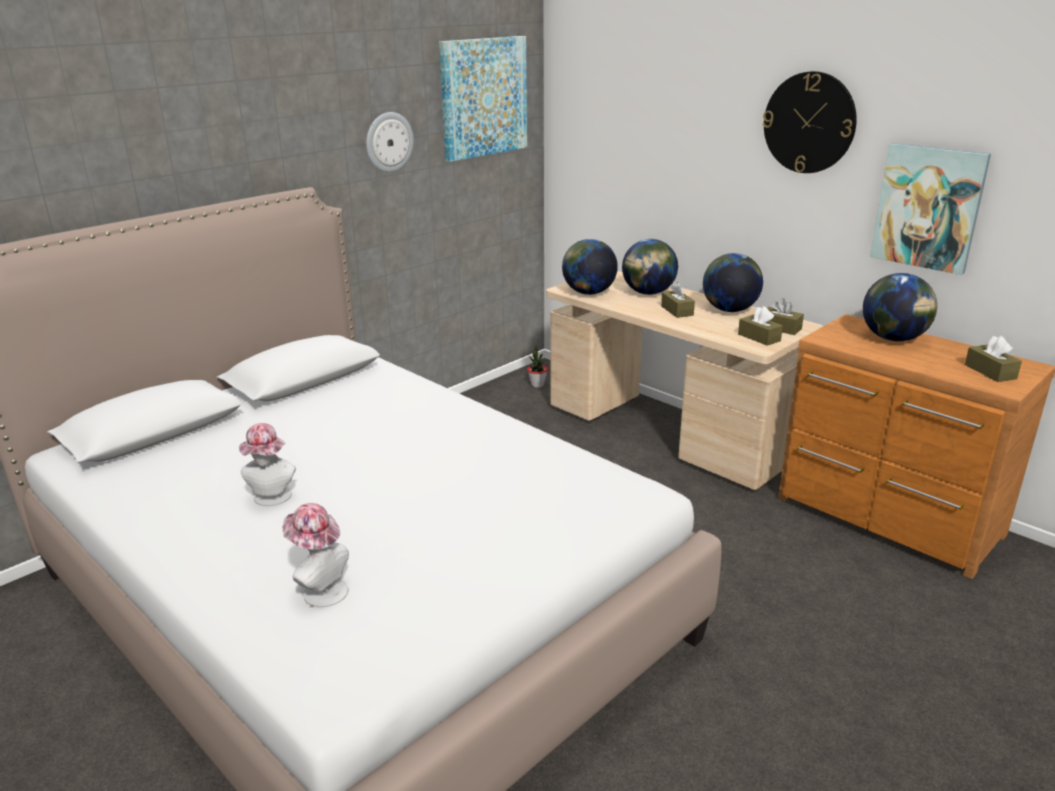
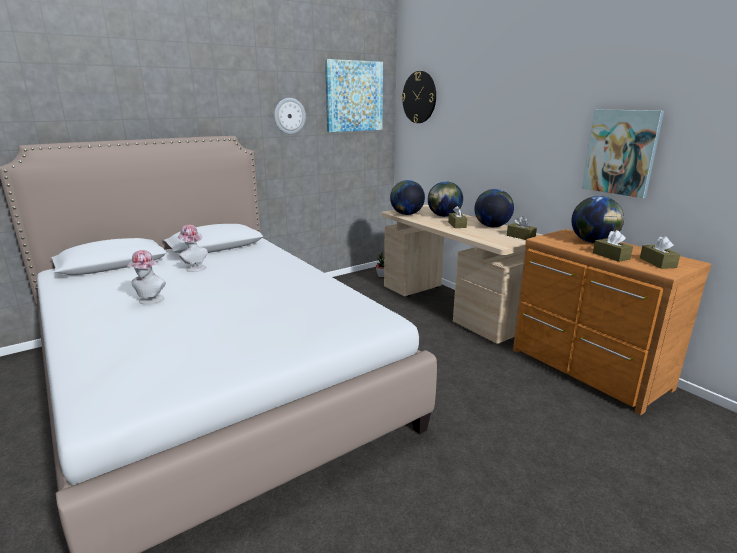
camera: 10 degrees right, 5 degrees down
hat [283,503,349,607] -> hat moved to [177,225,208,272]
brown tissue box [738,306,783,346] -> brown tissue box moved to [593,230,633,262]
wall clock [763,71,857,173] -> wall clock moved to [401,71,436,123]

